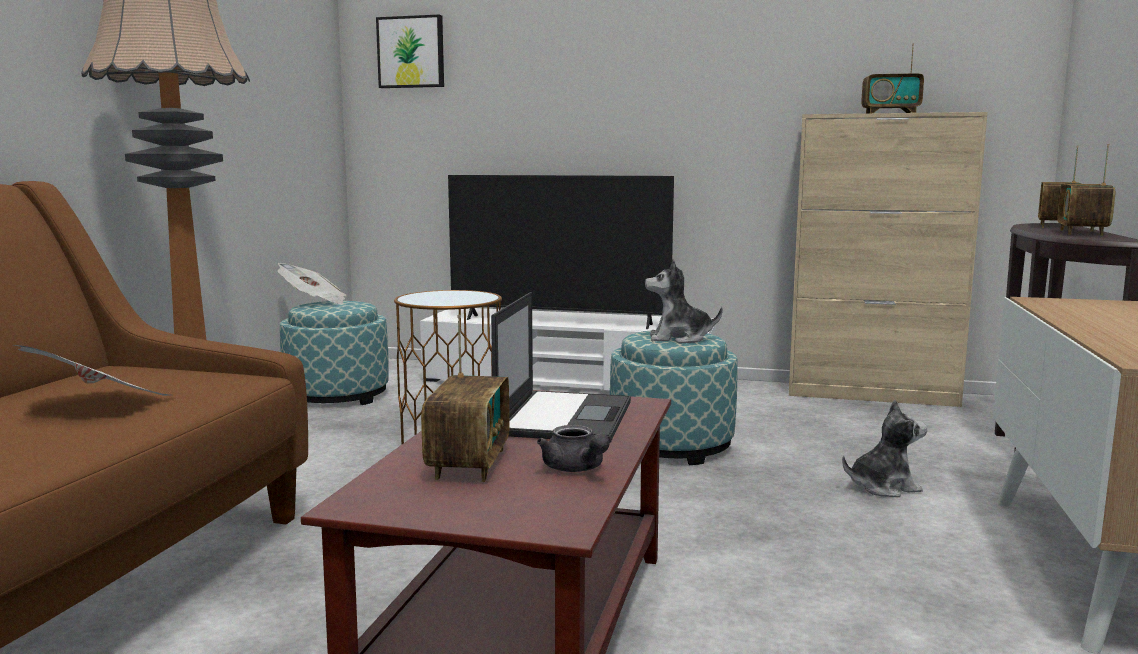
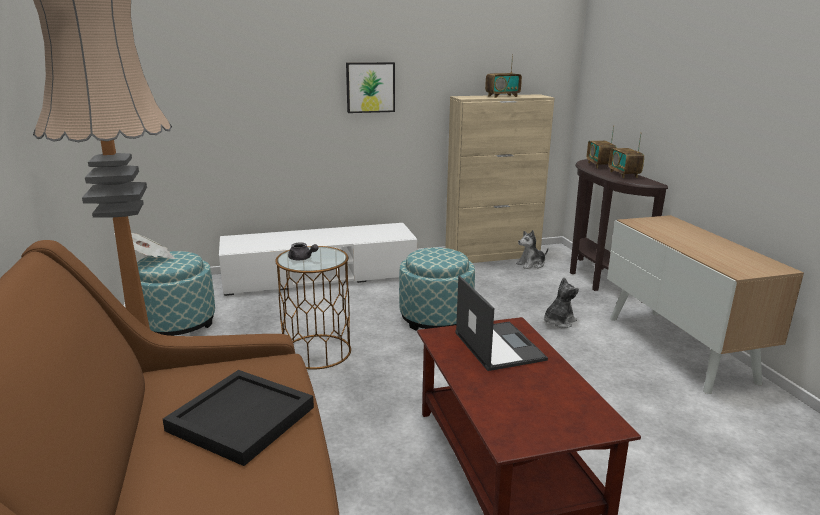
camera: 30 degrees left, 10 degrees up
newspaper [12,345,170,396] -> black tray [163,370,314,466]
picture [376,15,444,88] -> picture moved to [346,62,395,113]
radio [421,315,509,482] -> none
television [448,175,674,329] -> none
grey teapot [537,425,610,472] -> grey teapot moved to [288,242,318,260]
plush toy [645,259,723,344] -> plush toy moved to [516,230,548,269]

